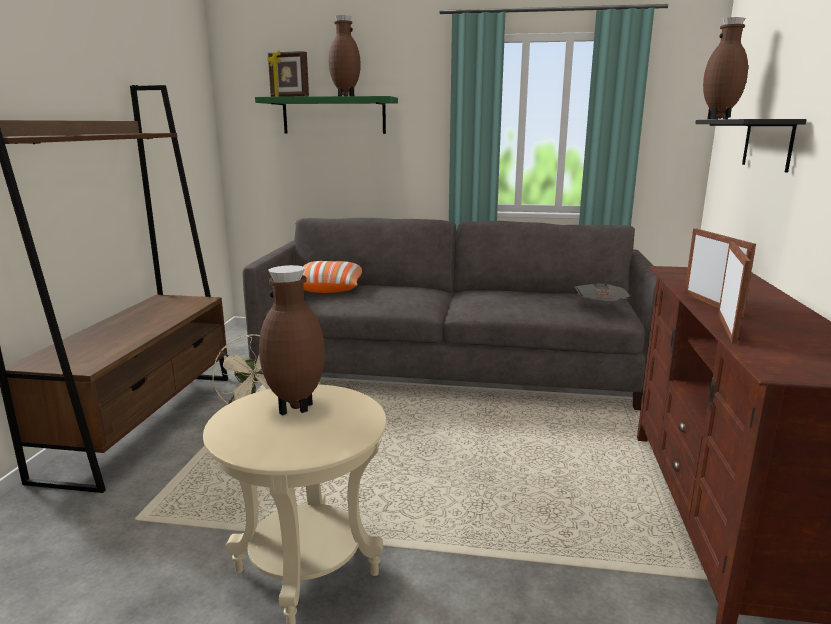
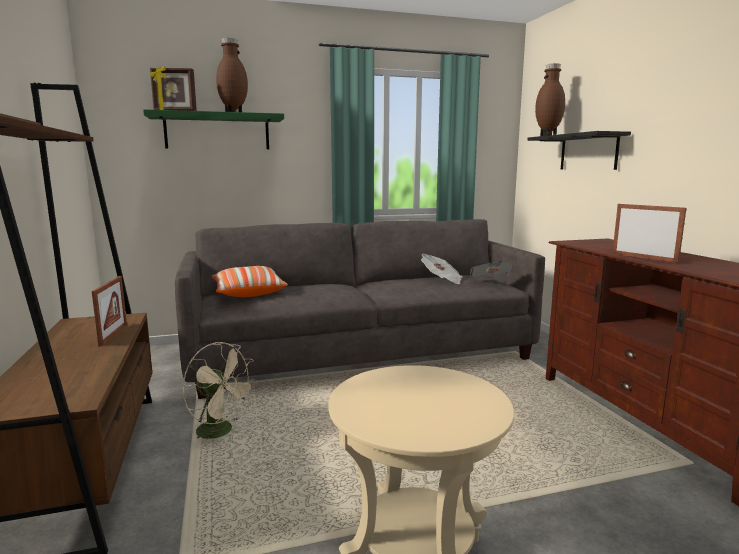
camera: 25 degrees left, 5 degrees down
brown vase [259,265,325,416] -> none
picture frame [718,242,751,344] -> picture frame moved to [92,276,127,346]
none -> newspaper [421,254,462,284]

